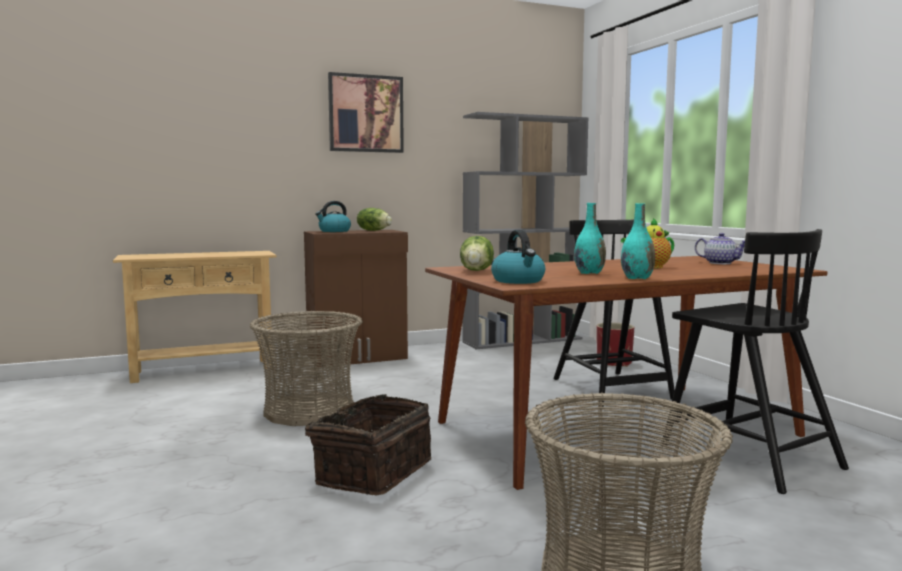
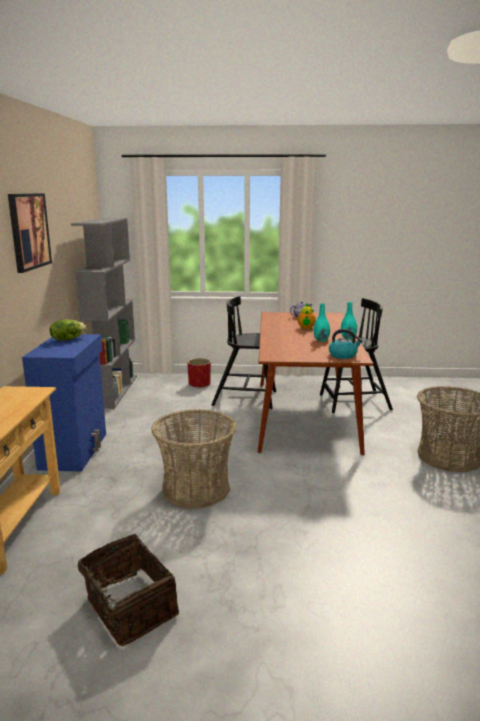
camera: 65 degrees left, 10 degrees up
basket [295,394,431,496] -> basket moved to [78,534,179,646]
brown cabinet [304,230,408,367] -> blue cabinet [22,334,106,472]
kettle [315,201,351,232] -> none
lettuce [460,236,494,271] -> none

